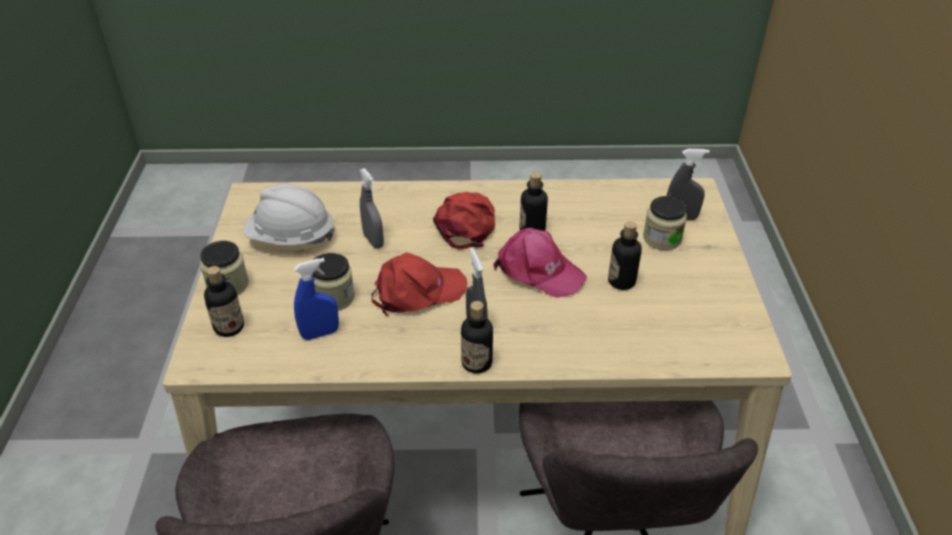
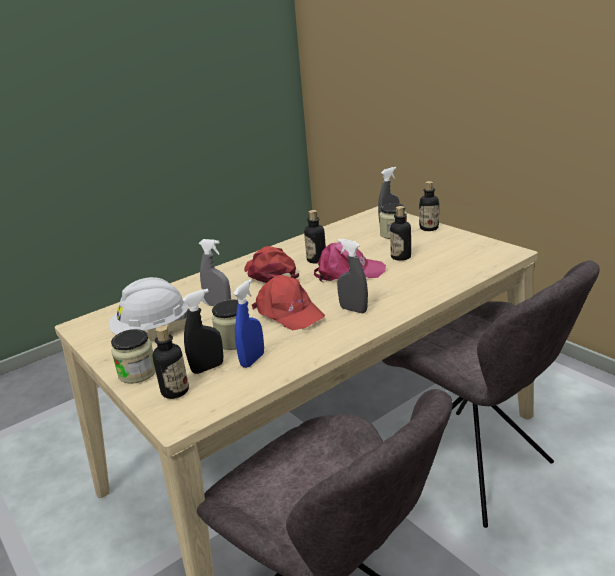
camera: 35 degrees left, 15 degrees down
red cap [372,253,468,316] -> red cap turned 105 degrees clockwise [252,275,325,330]
bottle [461,301,493,374] -> bottle moved to [419,181,439,231]
none -> black spray bottle [182,289,224,374]

